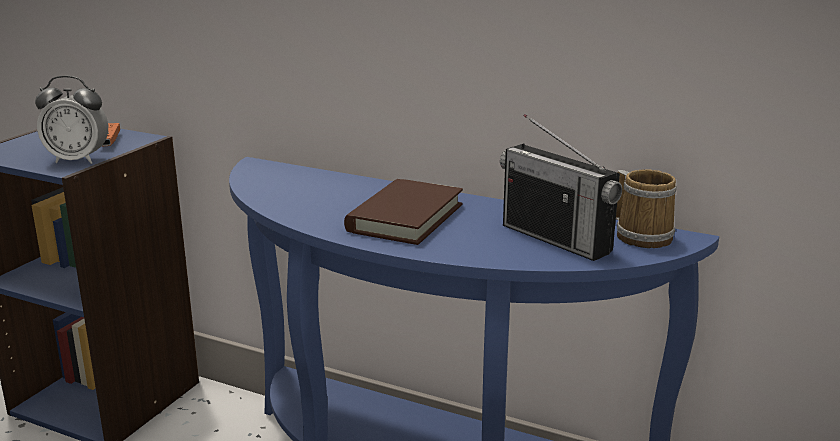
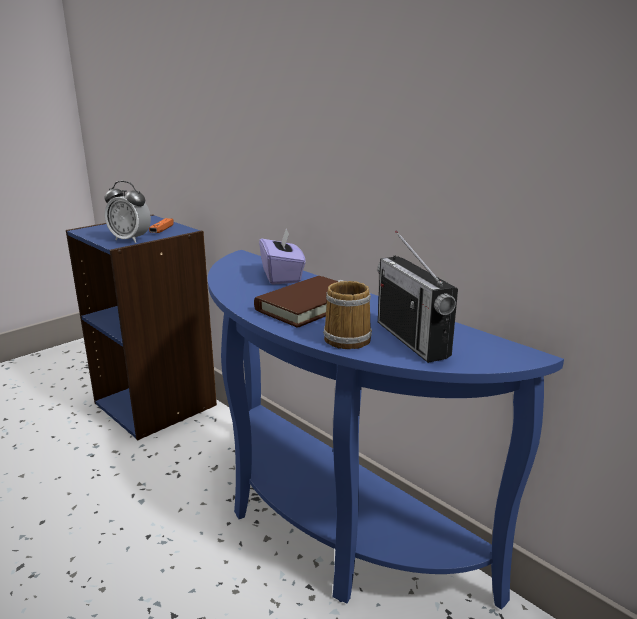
camera: 20 degrees right, 0 degrees up
mug [616,169,677,248] -> mug moved to [323,280,372,349]
none -> purple tissue box [259,227,306,285]

